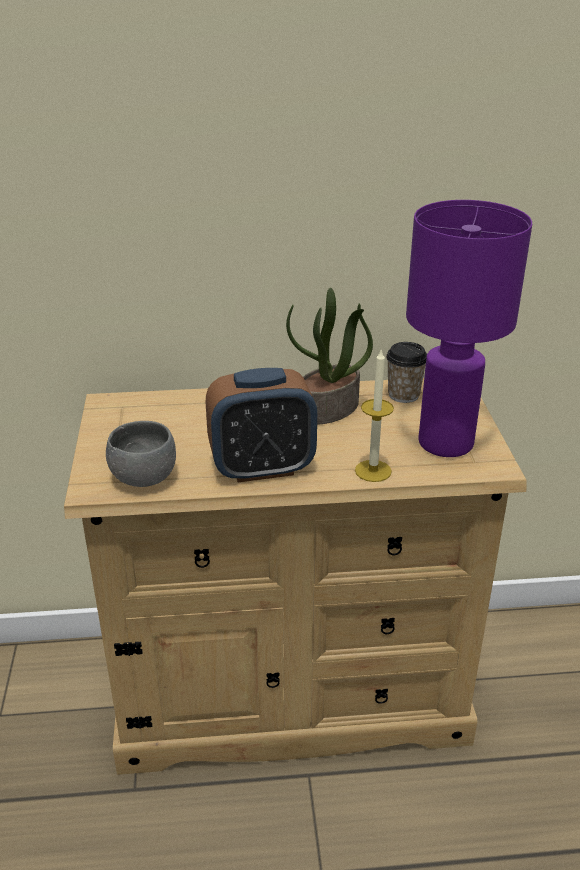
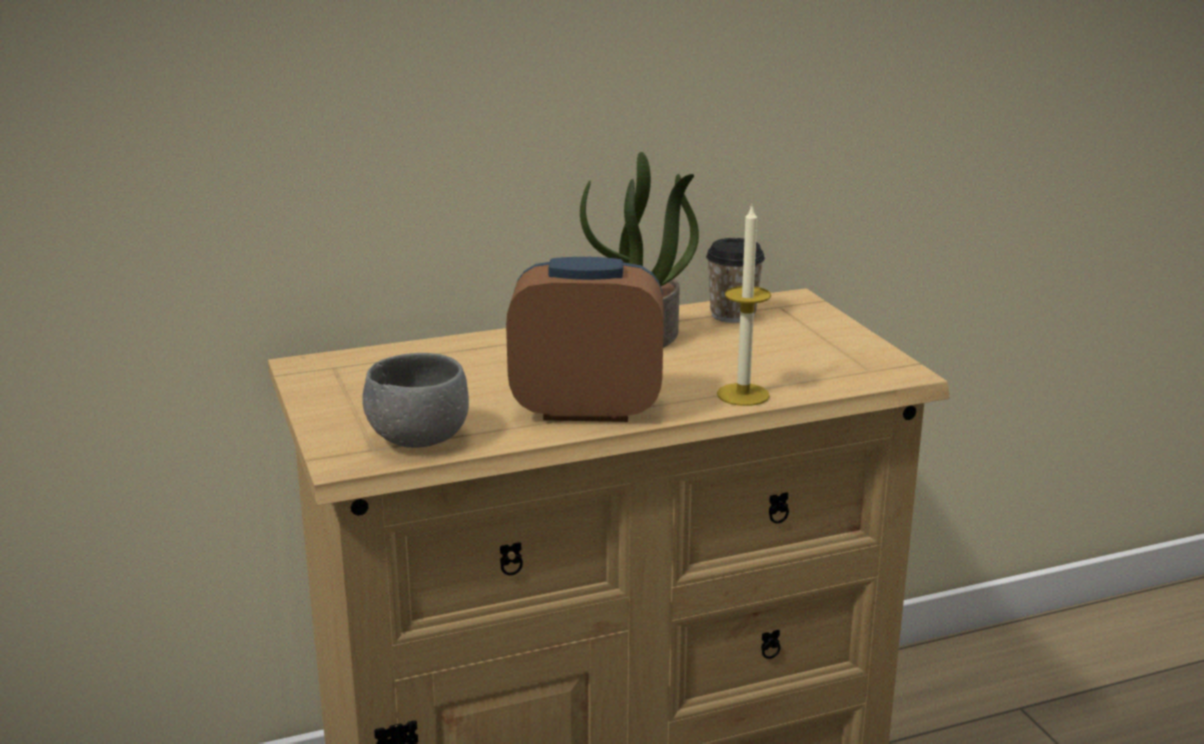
camera: 15 degrees left, 10 degrees down
alarm clock [206,368,317,482] -> alarm clock turned 150 degrees counterclockwise [506,257,664,422]
purple table lamp [406,200,532,457] -> none

